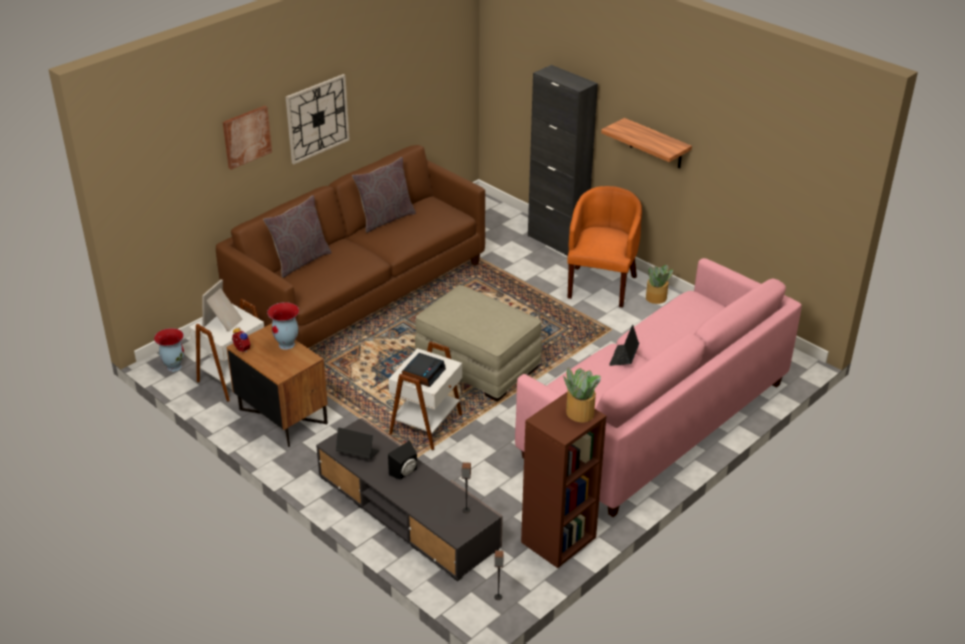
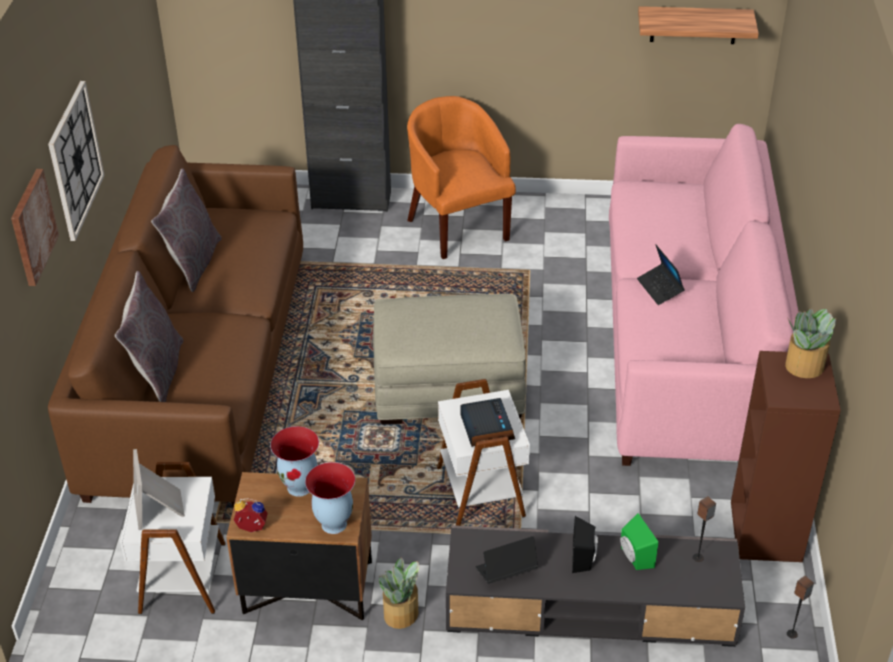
camera: 40 degrees left, 5 degrees up
vase [154,328,184,372] -> vase moved to [305,462,355,534]
shelf [601,118,692,168] -> shelf moved to [638,6,759,44]
potted plant [646,265,674,304] -> potted plant moved to [379,557,419,629]
none -> green speaker [620,513,658,570]

